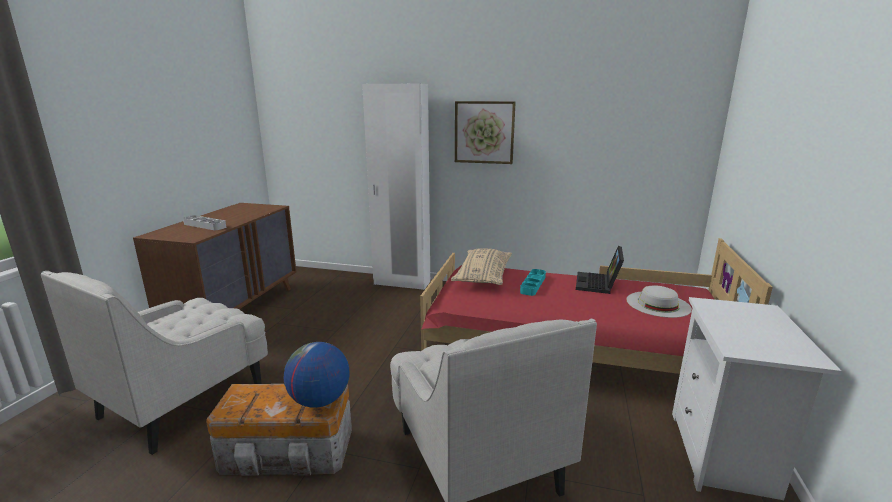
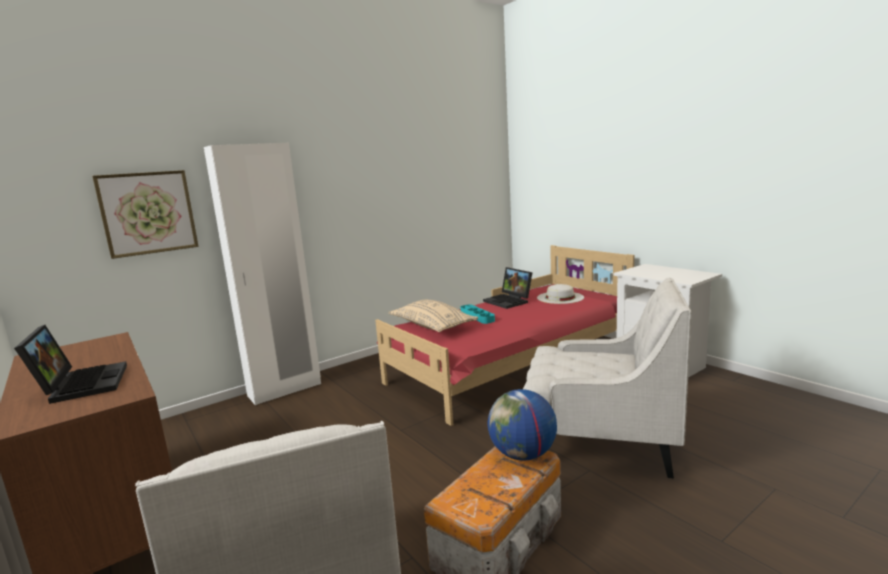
camera: 50 degrees left, 5 degrees down
grey tray [183,215,226,230] -> laptop [14,325,127,404]
picture [455,101,516,164] -> picture moved to [92,170,199,259]

